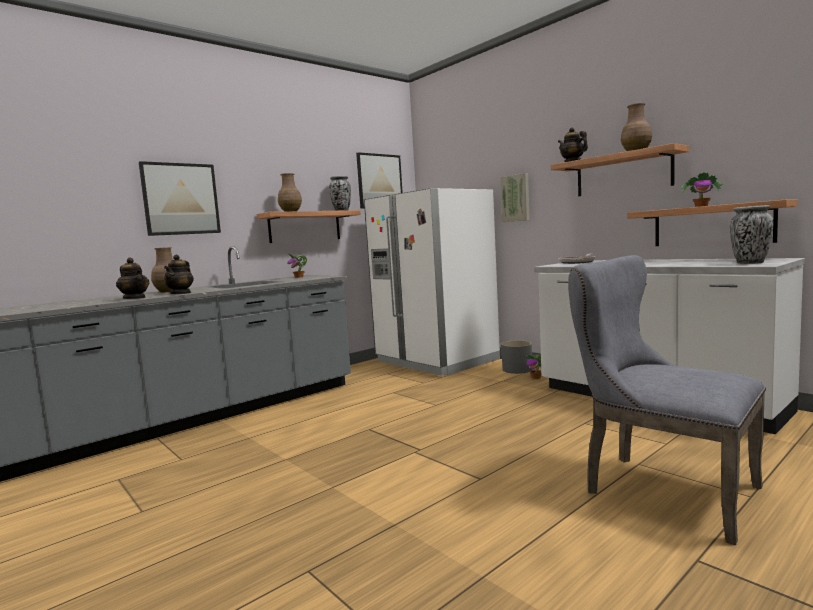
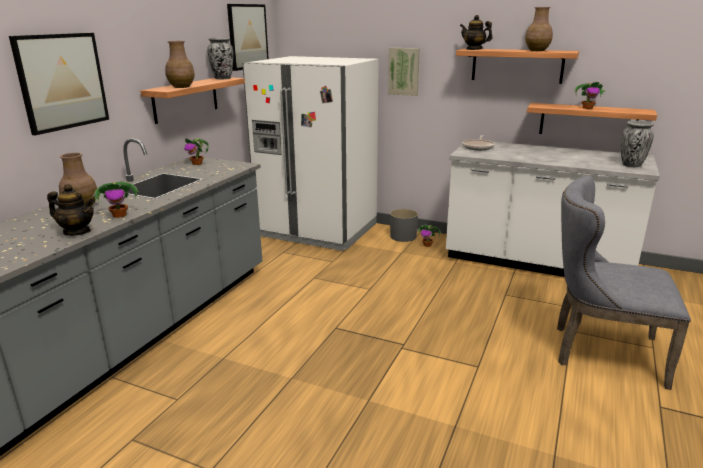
camera: 25 degrees left, 15 degrees up
teapot [164,255,194,294] -> potted plant [92,182,139,218]

